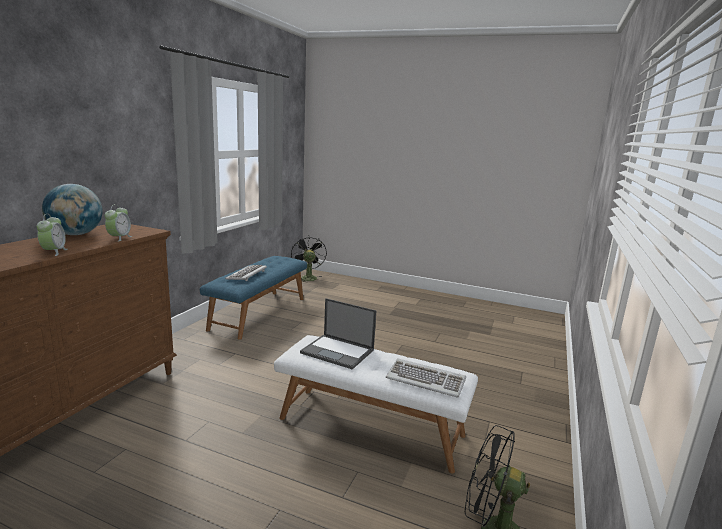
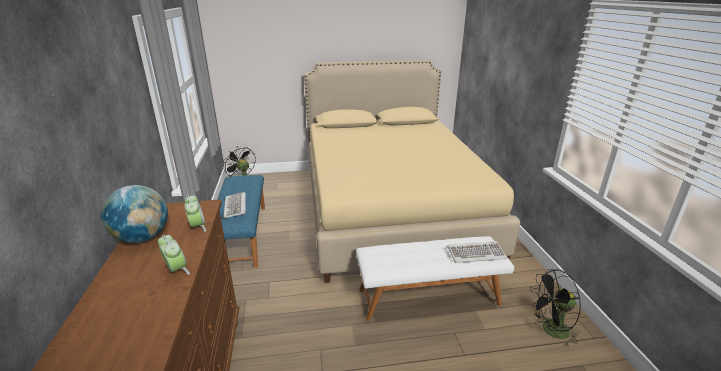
camera: 30 degrees left, 10 degrees up
laptop [300,298,376,370] -> none
none -> beige bed [304,60,520,283]

